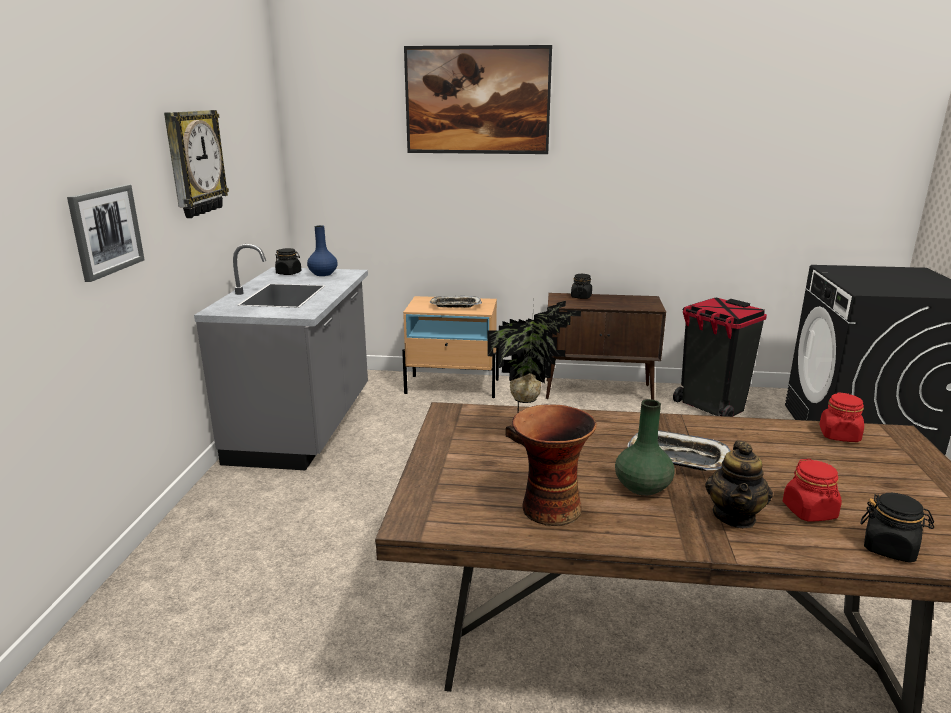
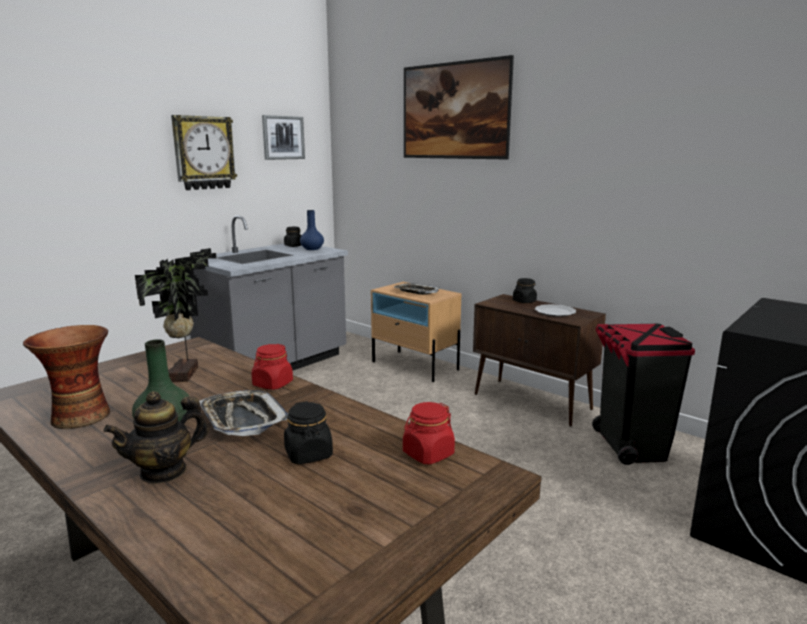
camera: 35 degrees right, 5 degrees down
picture [67,185,145,282] -> picture moved to [262,115,305,160]
red jar [783,459,842,522] -> red jar moved to [252,344,293,390]
black jar [860,493,934,563] -> black jar moved to [284,401,333,464]
none -> plate [535,304,576,317]

